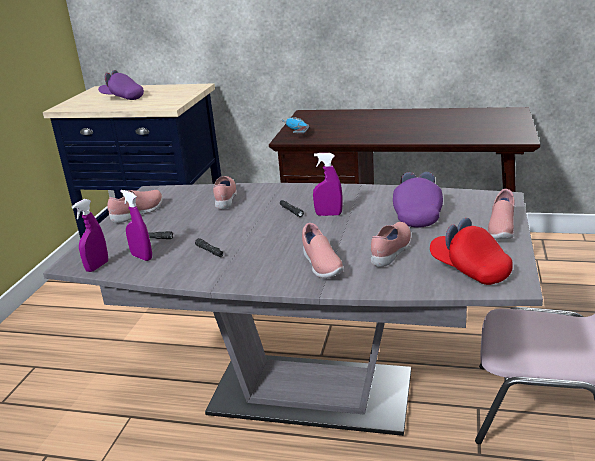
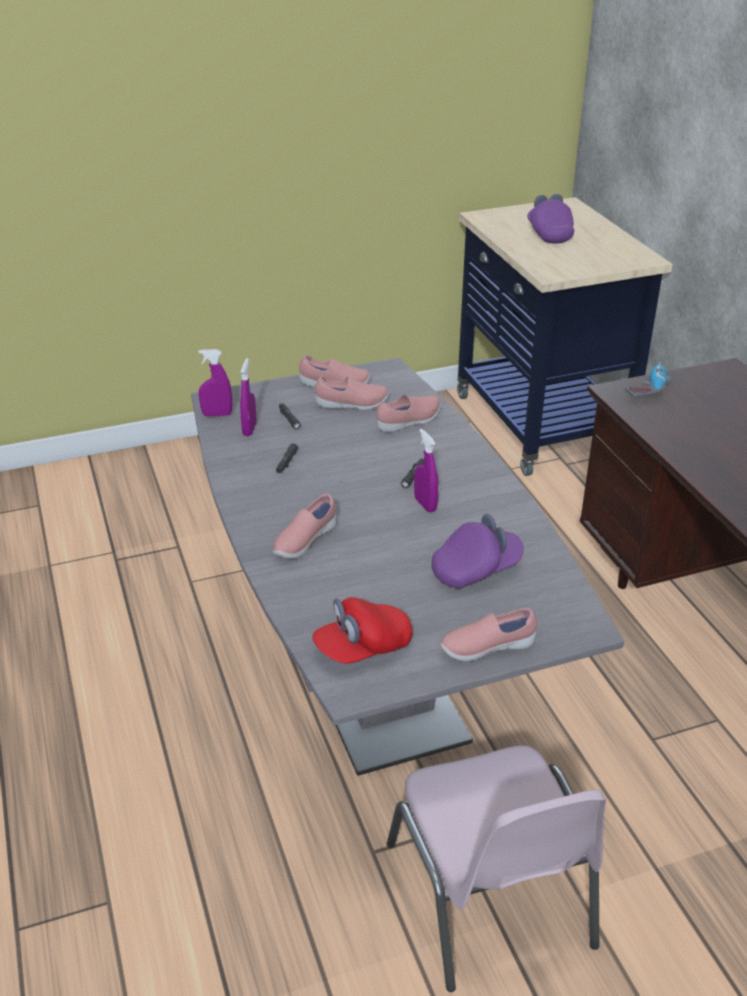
camera: 55 degrees right, 10 degrees up
pink shoe [371,222,411,267] -> pink shoe moved to [315,376,389,410]
red cap [430,218,513,285] -> red cap turned 135 degrees counterclockwise [312,597,412,664]

